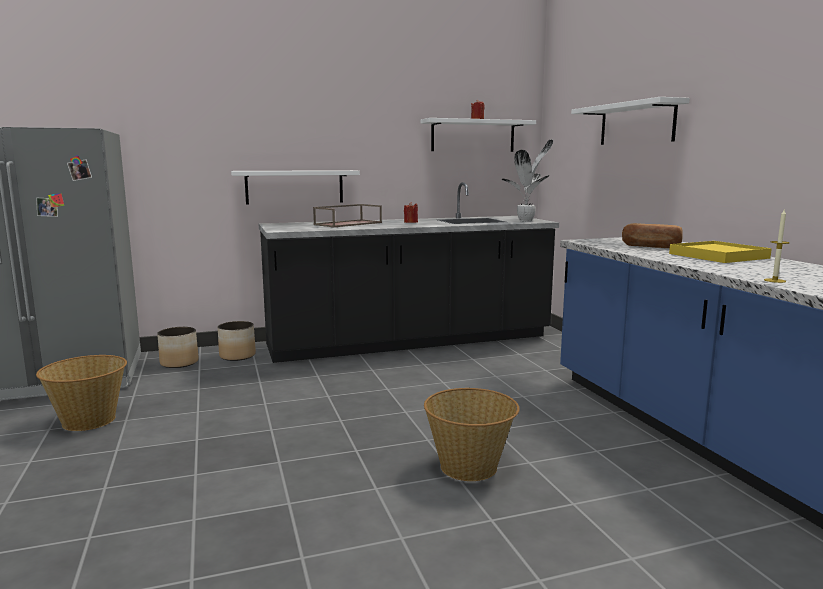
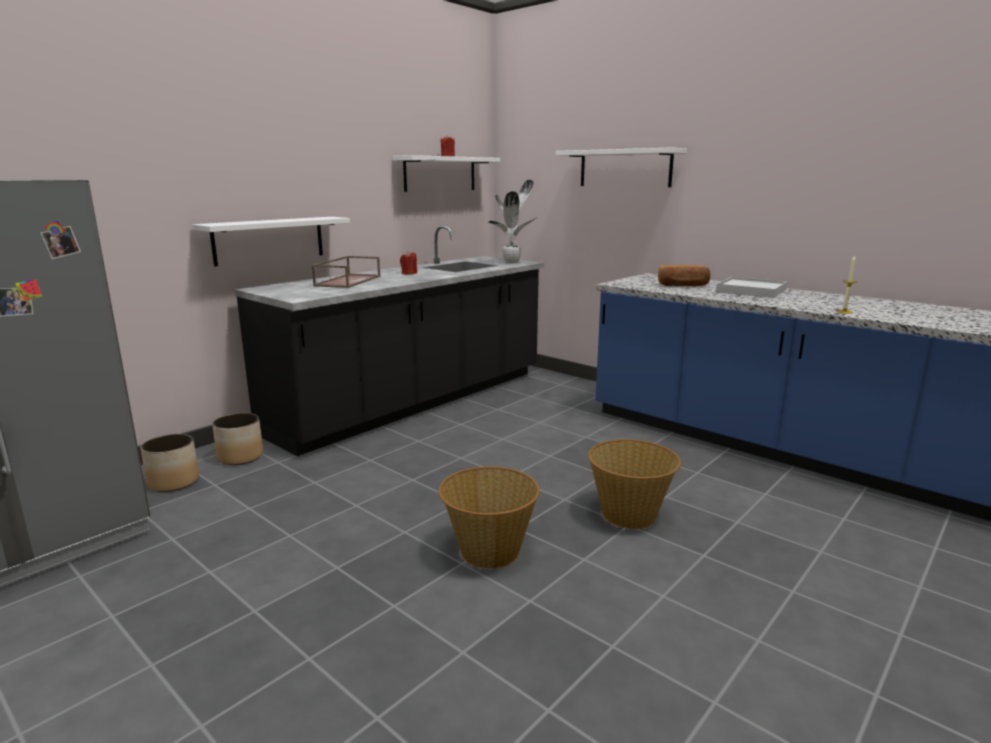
camera: 30 degrees left, 5 degrees up
basket [36,355,127,431] -> basket moved to [438,466,540,569]
yellow tray [669,241,772,263] -> white tray [716,277,787,298]

